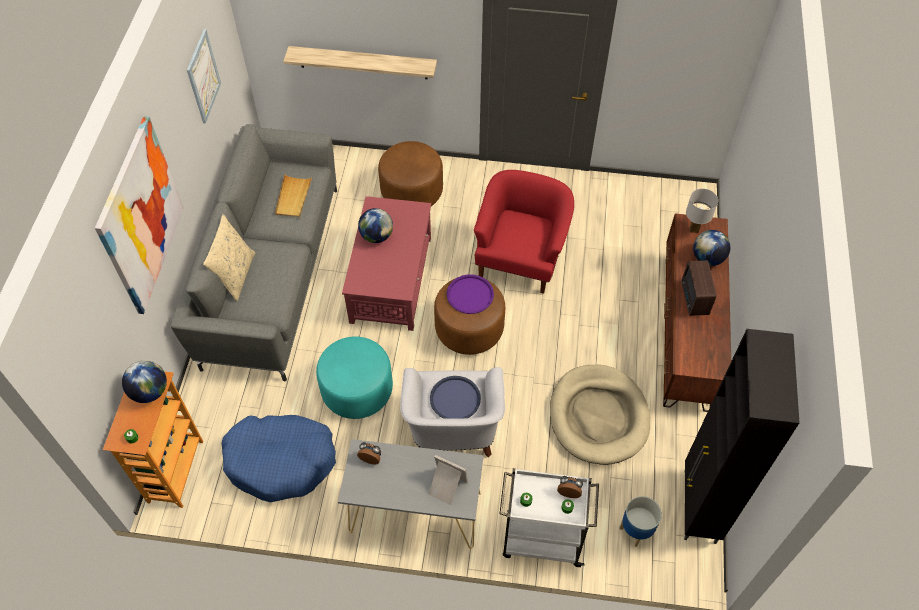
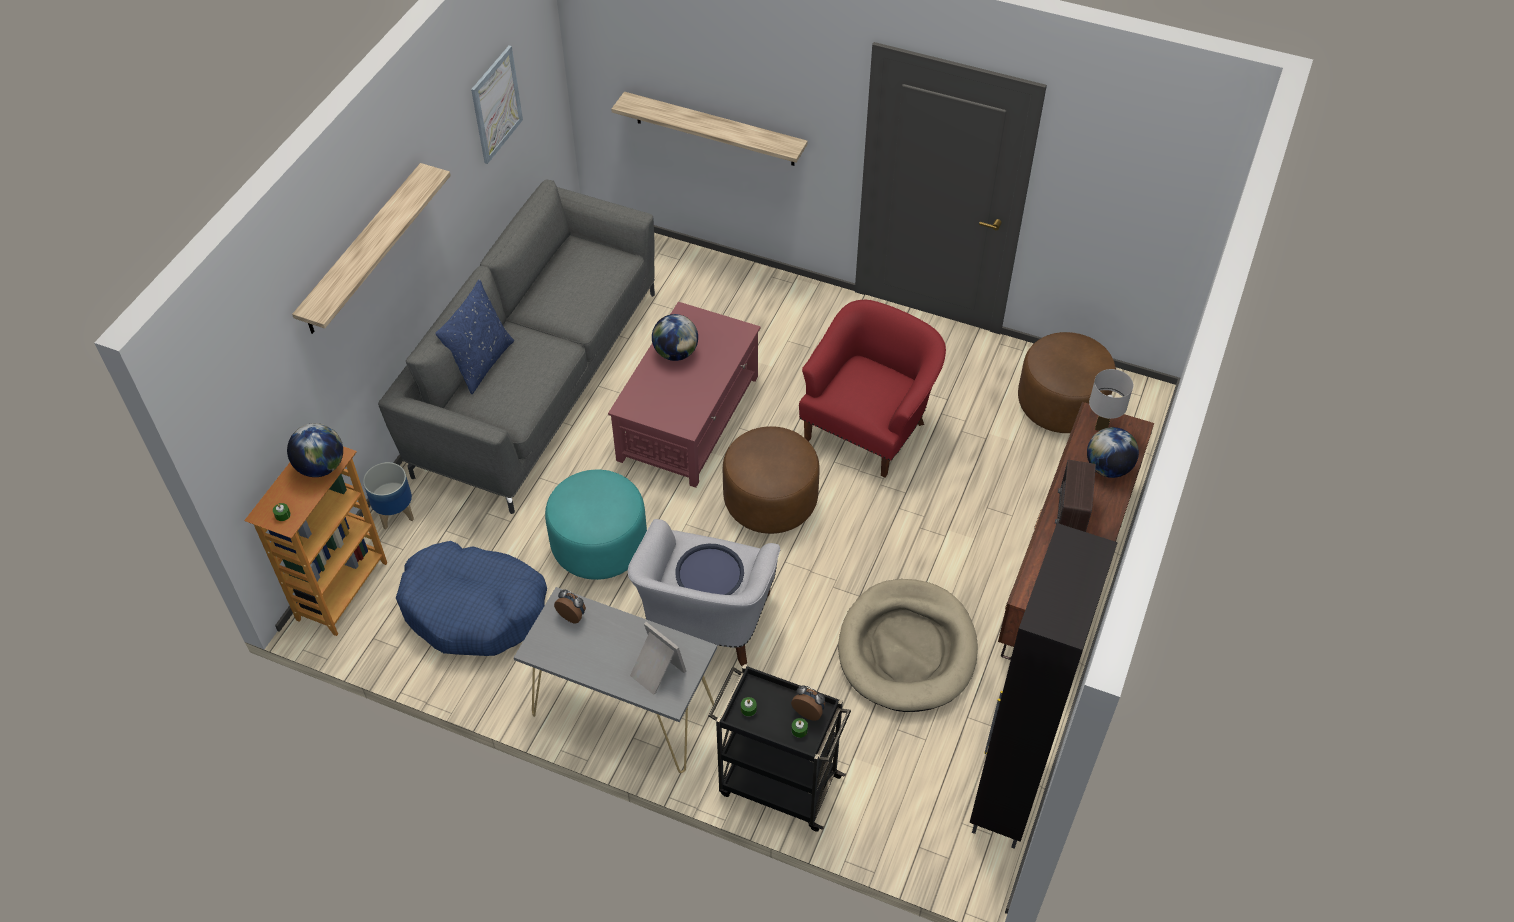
camera: 15 degrees right, 5 degrees down
picture [95,116,184,314] -> shelf [292,163,451,334]
beige pillow [203,214,255,302] -> blue pillow [435,279,514,394]
beige tray [275,175,312,218] -> none
brown ottoman [378,141,443,206] -> brown ottoman moved to [1018,332,1116,433]
purple tray [447,274,494,314] -> none
white cart [500,468,599,567] -> black cart [708,664,851,832]
planter [619,496,662,547] -> planter moved to [363,462,414,529]

